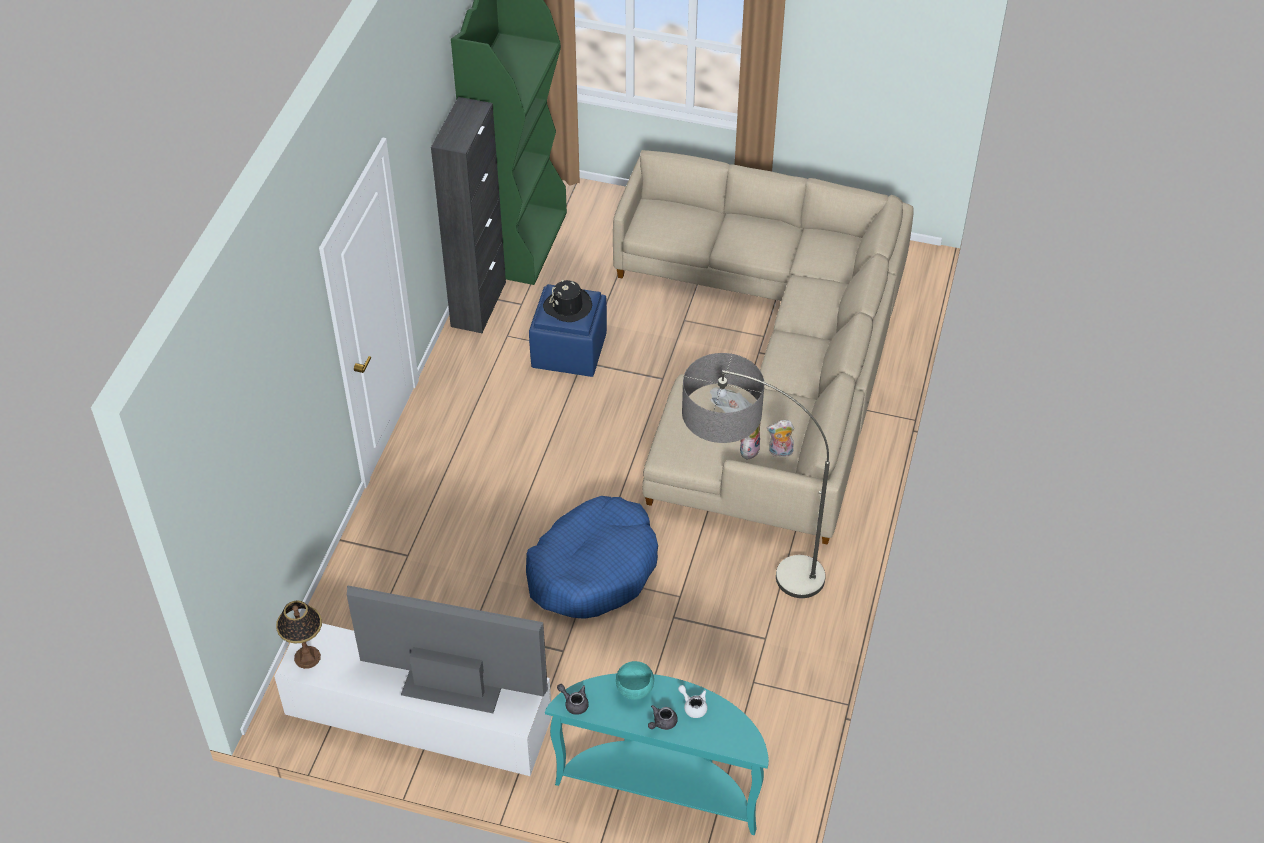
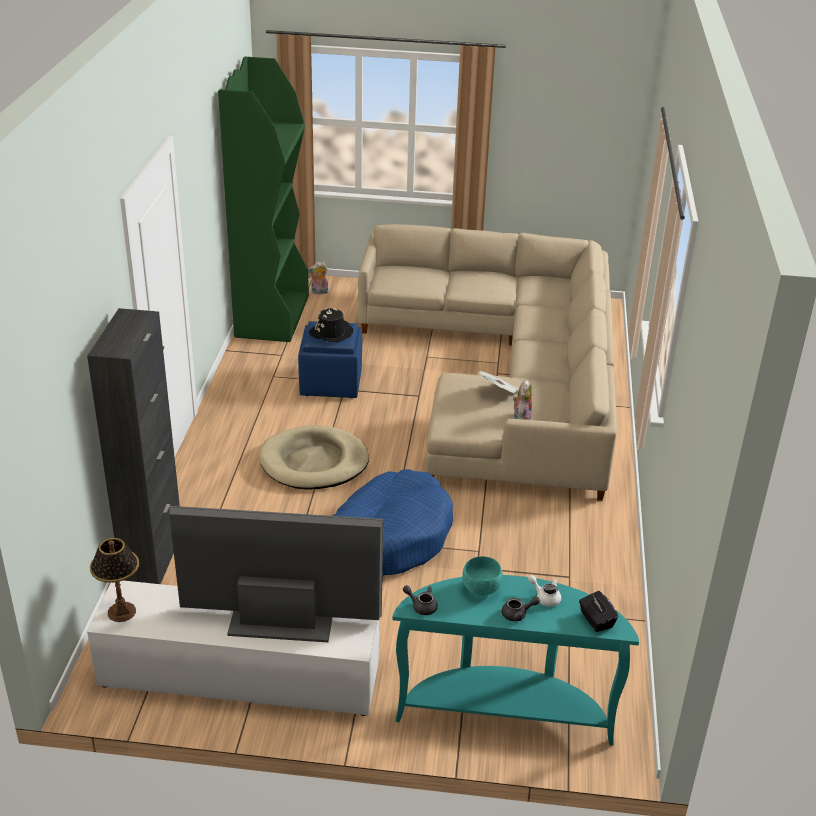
camera: 10 degrees left, 15 degrees down
black cabinet [431,97,506,333] -> black cabinet moved to [87,308,180,584]
grey teapot [648,705,678,730] -> grey teapot turned 135 degrees counterclockwise [502,597,540,621]
floor lamp [682,353,830,598] -> none
plush toy [767,420,794,457] -> plush toy moved to [308,261,329,295]
none -> beige dog bed [259,425,369,490]
none -> black tissue box [579,591,618,632]

